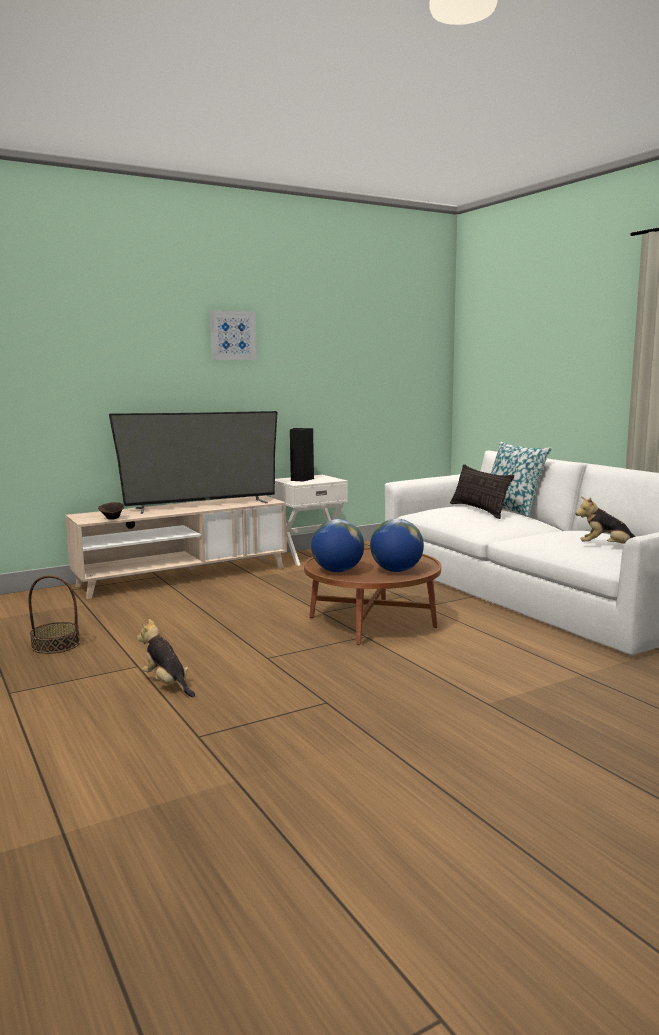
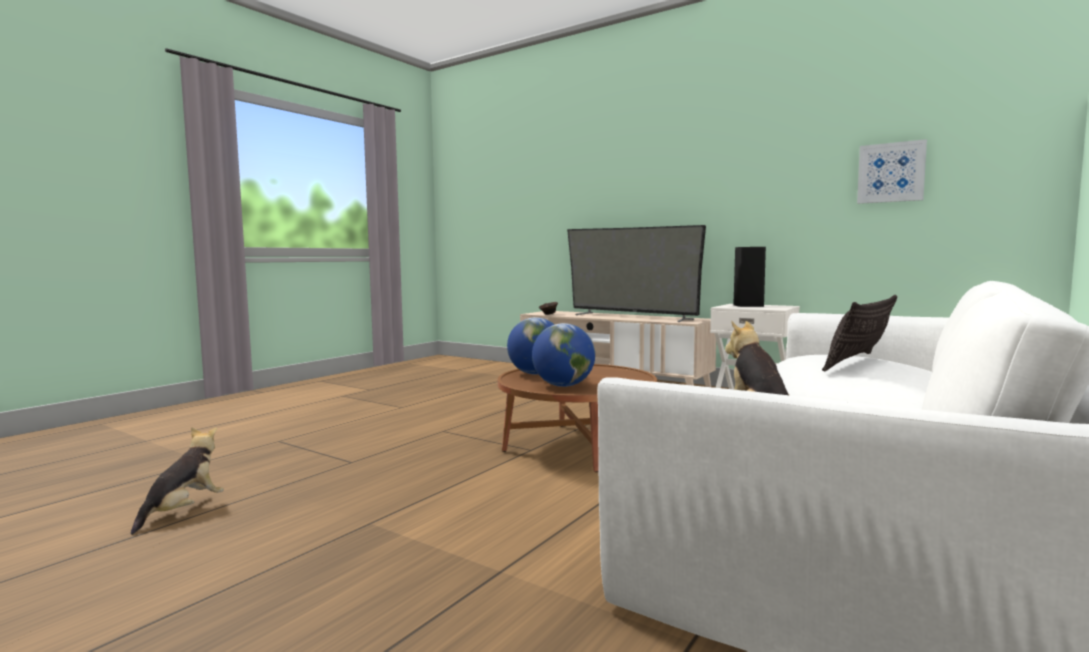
camera: 65 degrees right, 5 degrees down
basket [28,575,80,654] -> none
plush toy [137,619,195,697] -> plush toy moved to [131,427,224,535]
picture [210,310,257,360] -> picture moved to [857,139,927,204]
pillow [491,441,552,517] -> none

